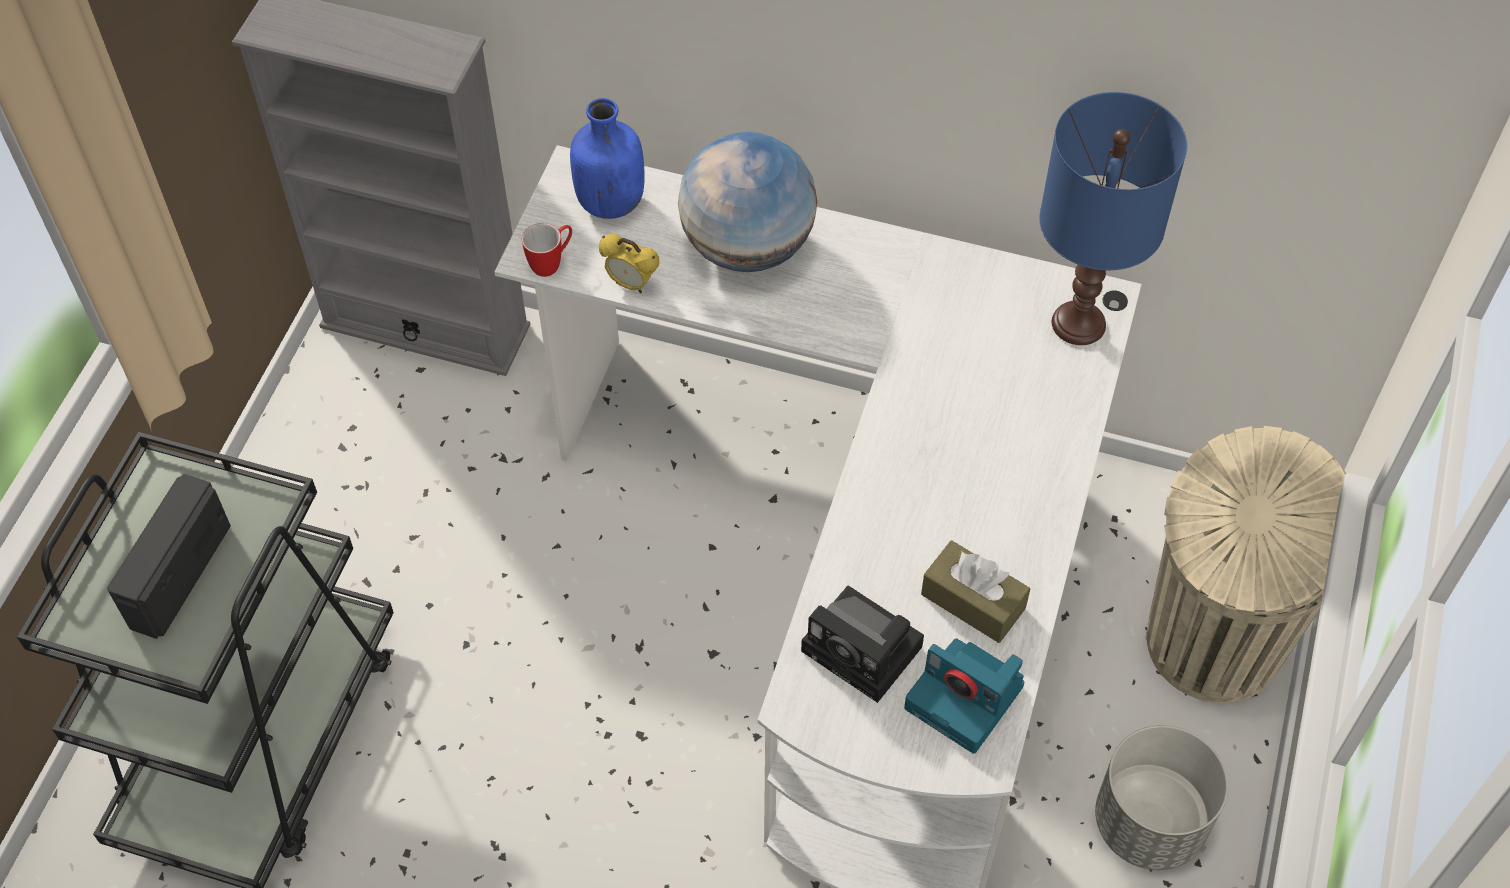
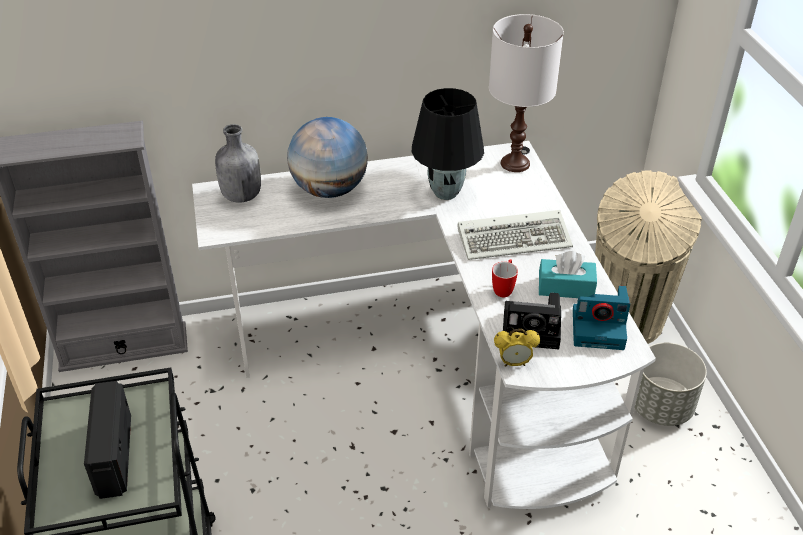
camera: 30 degrees left, 15 degrees down
mug [522,223,572,277] -> mug moved to [492,259,518,297]
blue bottle [570,98,644,219] -> grey bottle [215,124,261,203]
alarm clock [599,234,659,293] -> alarm clock moved to [494,329,540,367]
brown tissue box [921,540,1030,643] -> turquoise tissue box [539,251,597,298]
blue table lamp [1040,92,1187,345] -> white table lamp [489,14,564,172]
none -> black table lamp [412,88,484,200]
none -> keyboard [458,210,573,260]

